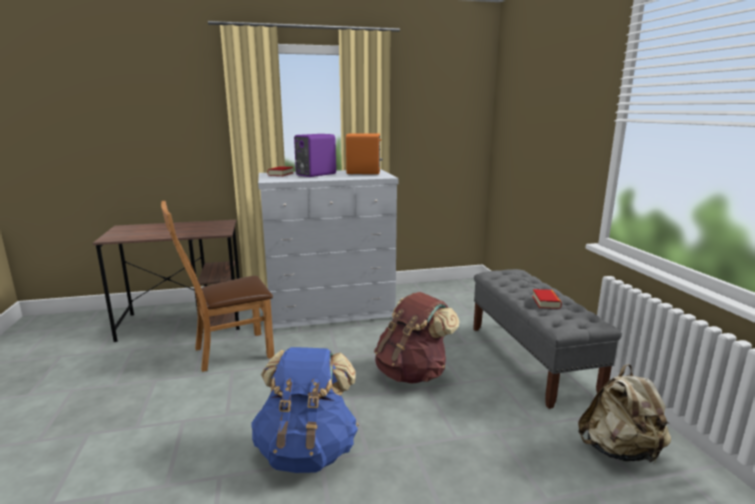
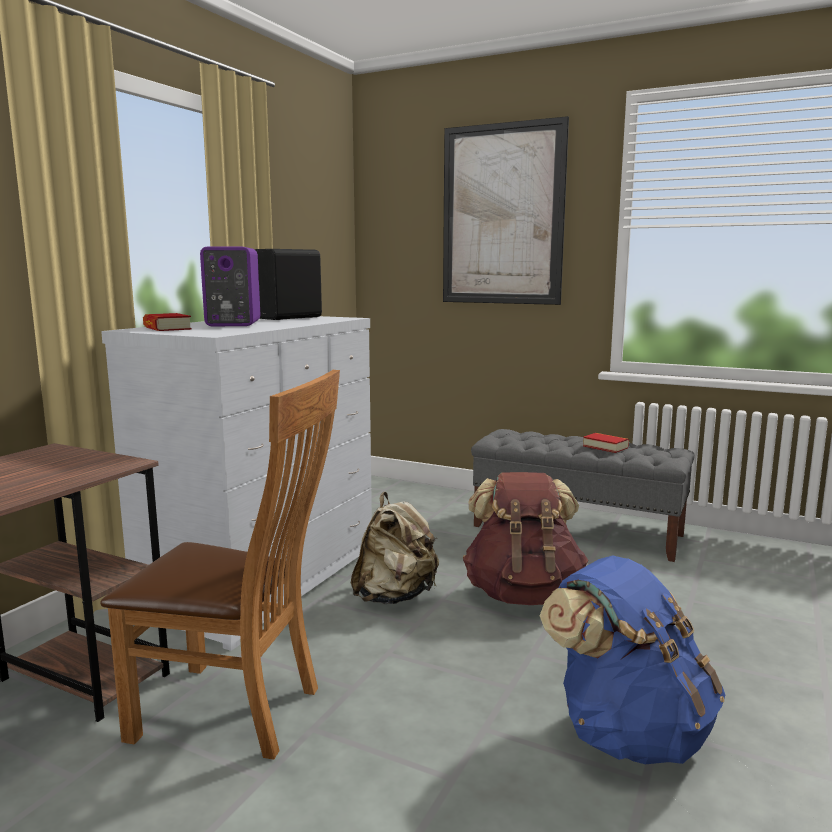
camera: 50 degrees left, 5 degrees down
brown chair [161,201,274,372] -> brown chair turned 90 degrees counterclockwise [100,370,340,760]
orange speaker [346,133,383,174] -> black speaker [254,249,322,320]
beige backpack [578,364,671,462] -> beige backpack moved to [351,492,439,604]
none -> picture [443,116,569,305]

